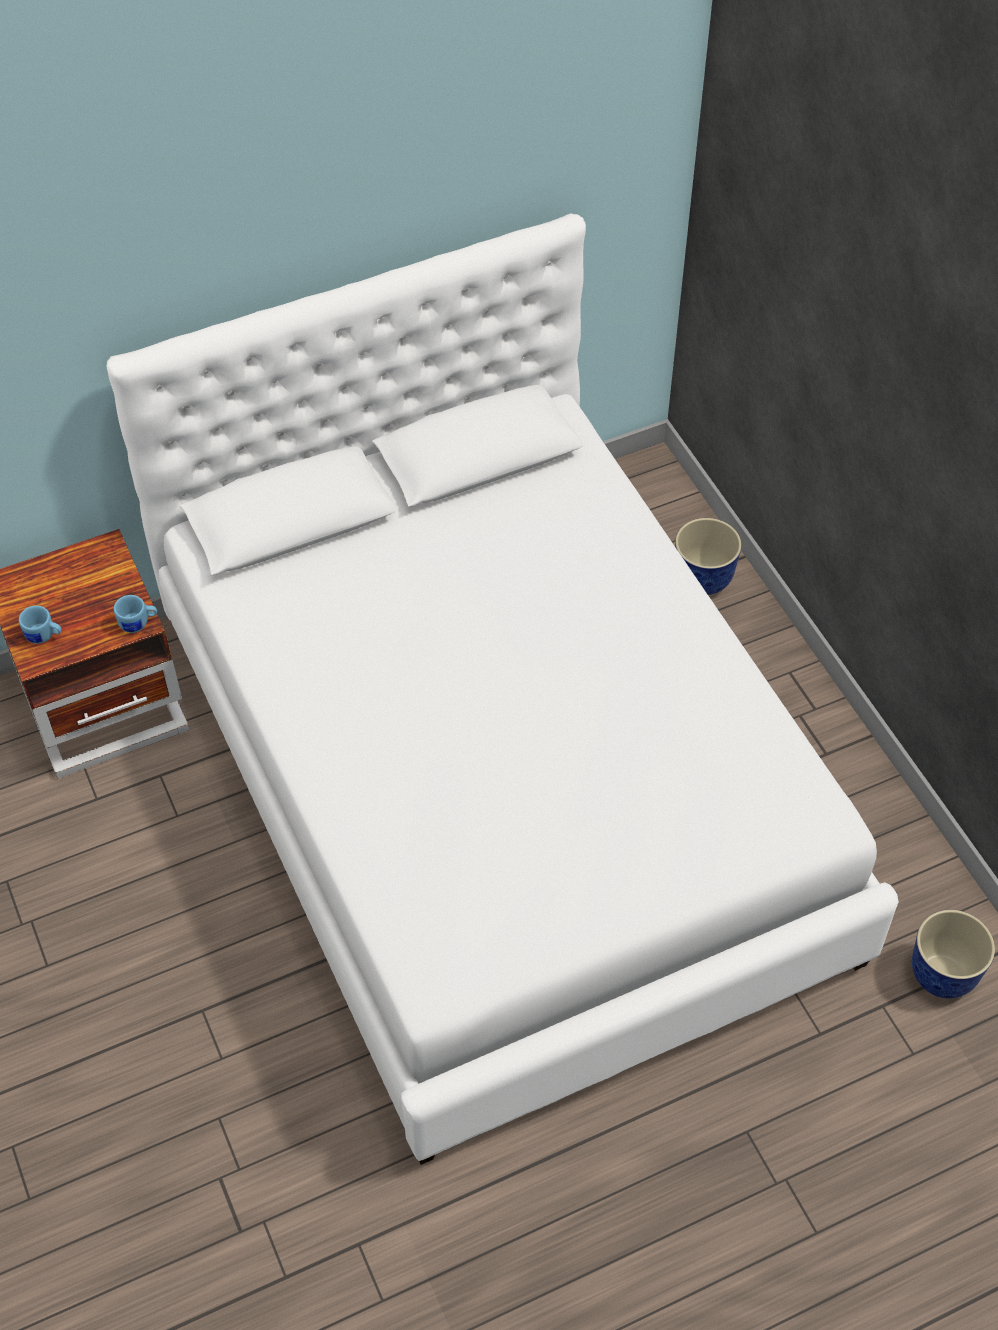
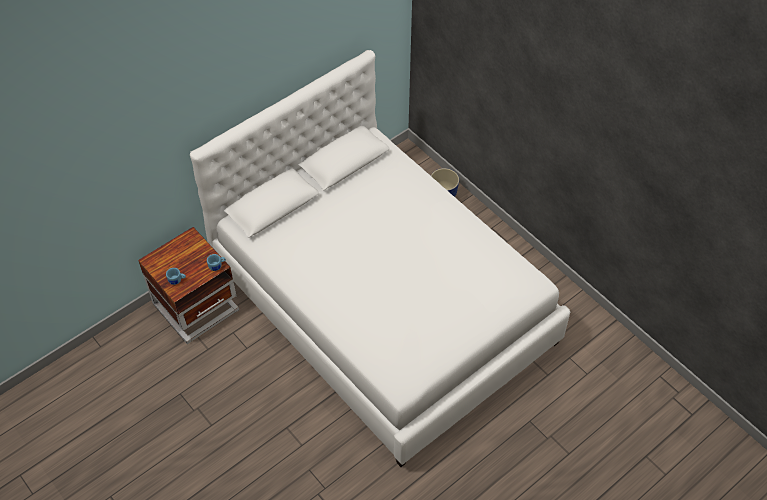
camera: 15 degrees left, 0 degrees up
planter [912,910,995,998] -> none

